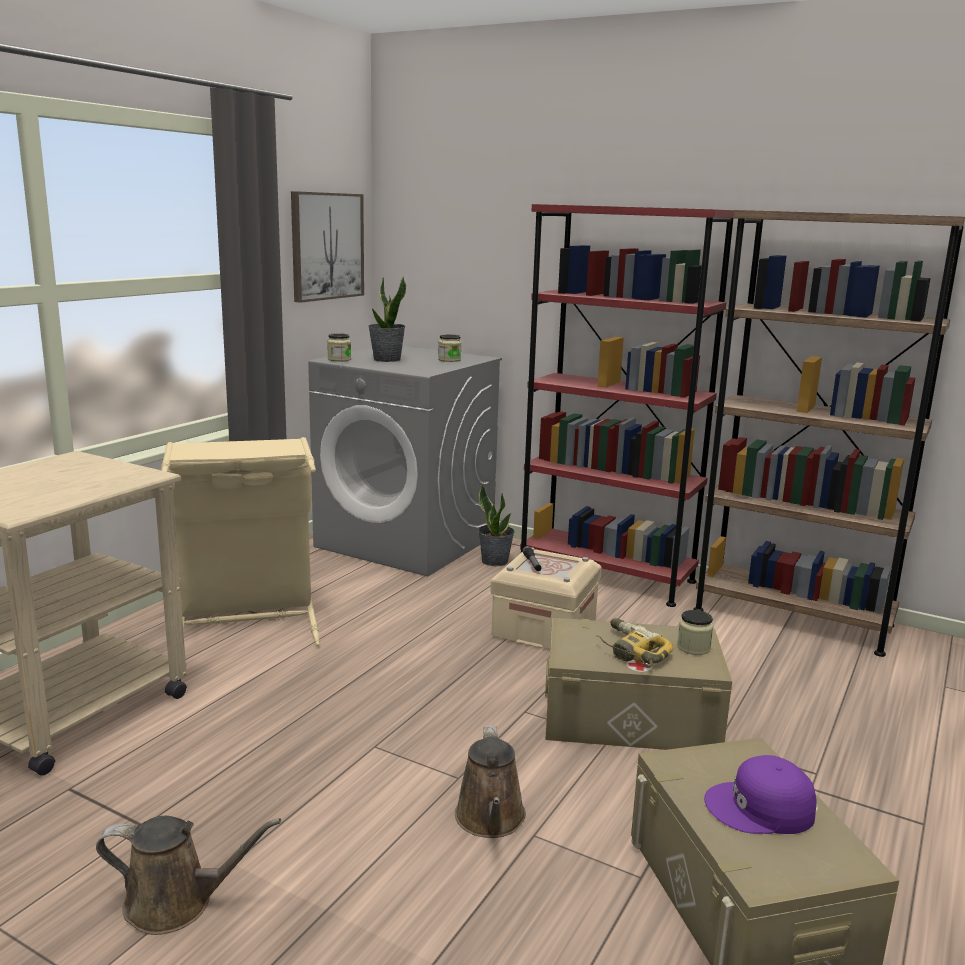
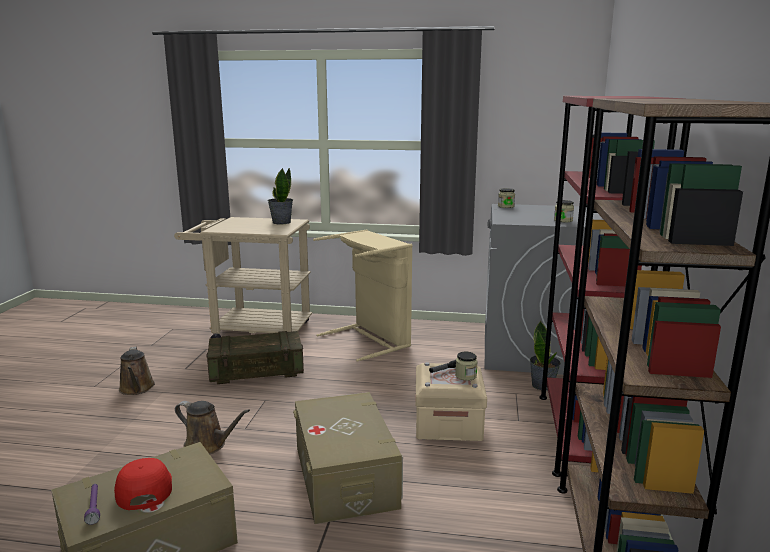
camera: 70 degrees right, 0 degrees up
picture [291,191,364,303] -> none
potted plant [368,276,406,362] -> potted plant moved to [268,168,293,224]
brown watering can [455,726,526,838] -> brown watering can turned 135 degrees counterclockwise [175,401,250,454]
power drill [596,618,674,667] -> none
jar [677,610,713,655] -> jar moved to [455,352,478,381]
purple cap [704,755,817,834] -> red cap [114,458,172,510]
none -> purple flashlight [84,484,100,525]
none -> crate [206,331,304,384]

